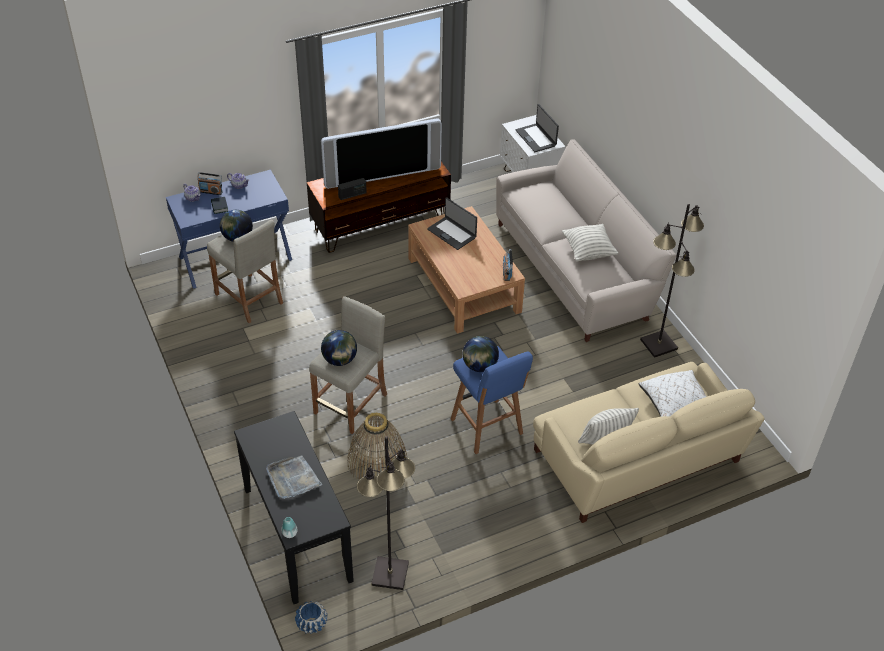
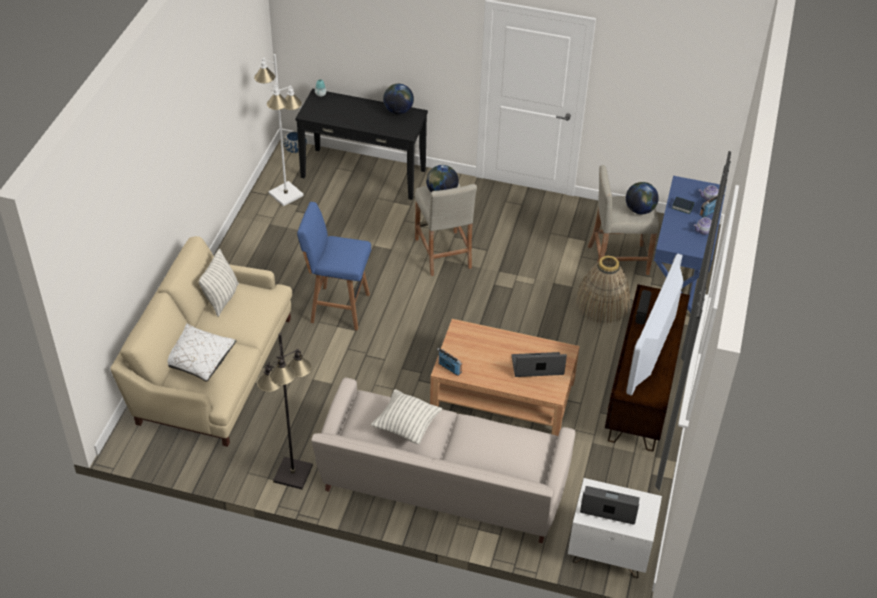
camera: 130 degrees right, 0 degrees up
grey tray [266,455,323,499] -> none
basket [347,413,407,480] -> basket moved to [576,255,630,324]
black floor lamp [357,436,415,590] -> white floor lamp [254,54,304,206]
globe [463,336,499,372] -> globe moved to [383,84,414,114]

